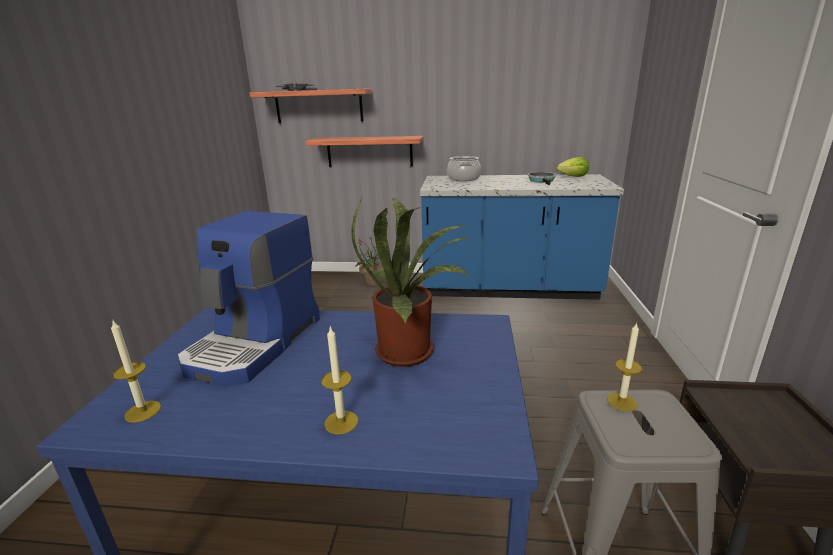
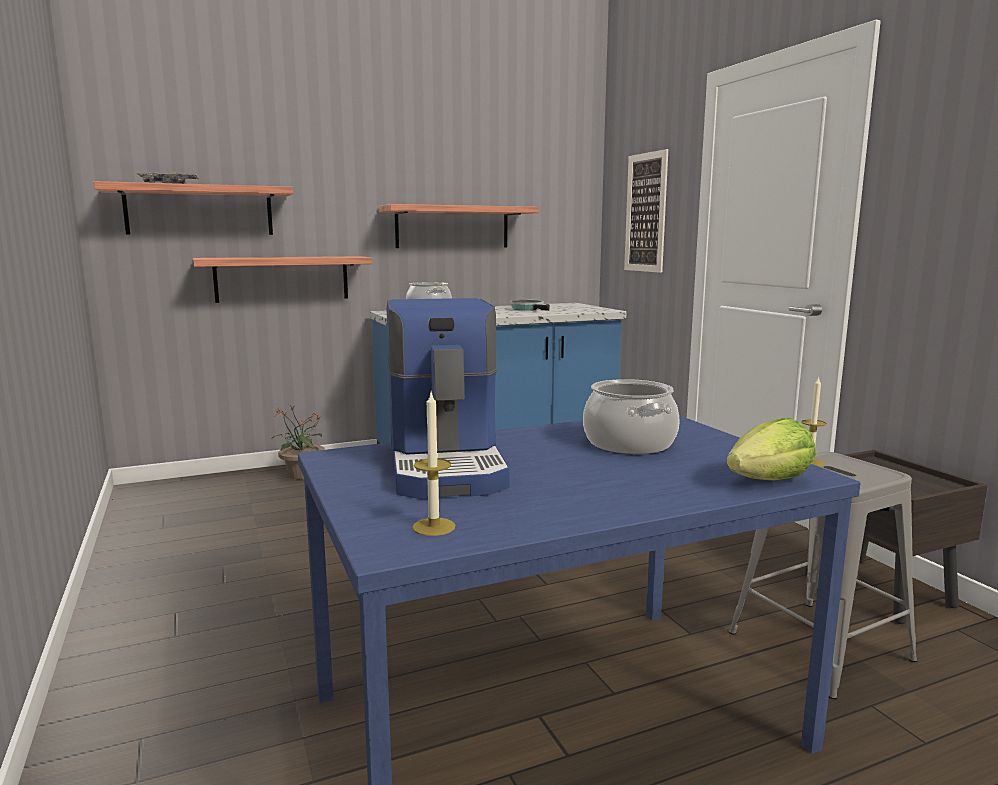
camera: 30 degrees left, 10 degrees down
candle [321,326,358,434] -> none
potted plant [351,197,472,367] -> cooking pot [583,379,680,454]
lettuce [556,157,589,177] -> lettuce moved to [727,418,816,481]
none -> shelf [379,204,538,248]
none -> picture [624,149,668,273]

